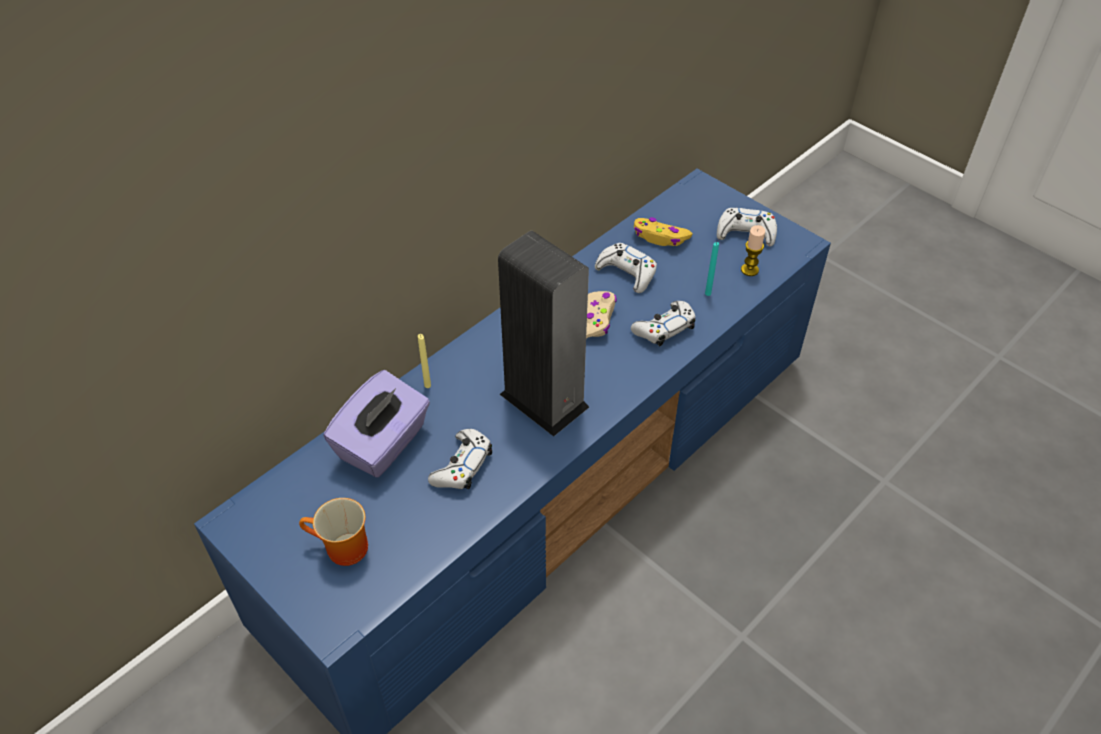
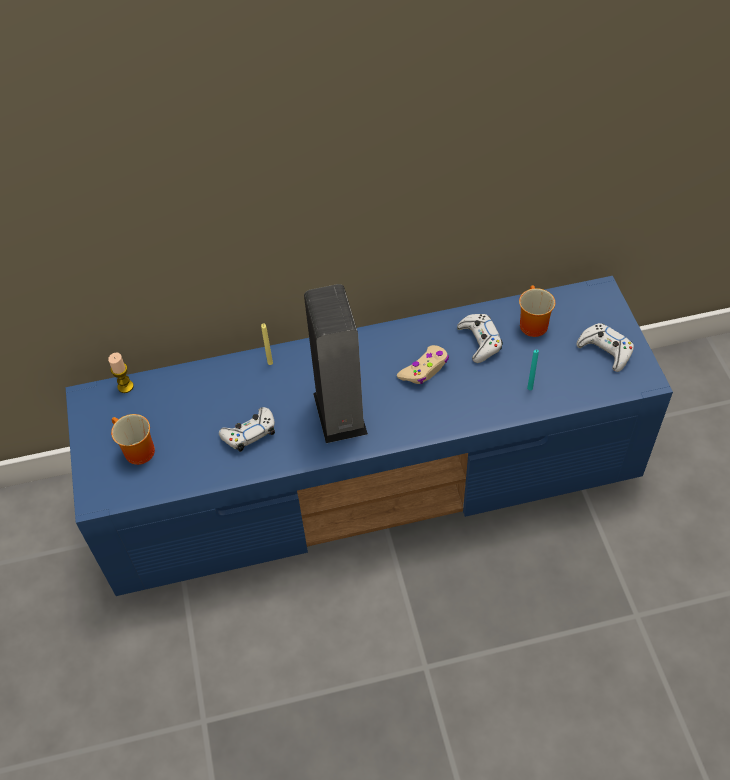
camera: 35 degrees right, 5 degrees up
purple tissue box [323,370,430,477] -> none
white game controller [631,301,696,346] -> none
yellow game controller [634,217,693,246] -> mug [519,285,555,337]
candle [741,225,765,276] -> candle moved to [108,353,134,393]

